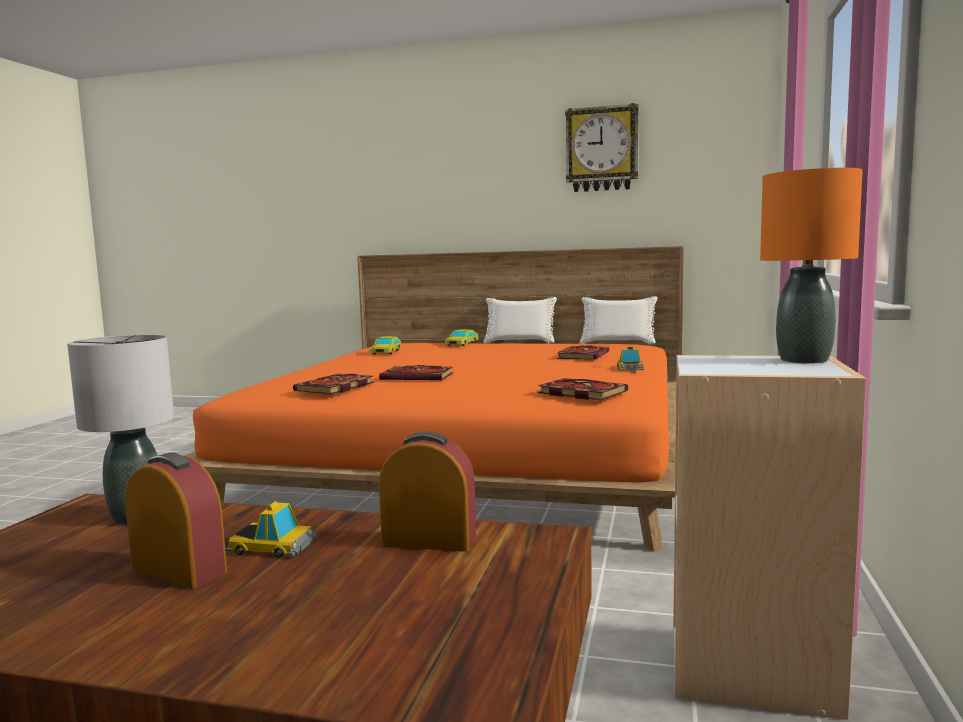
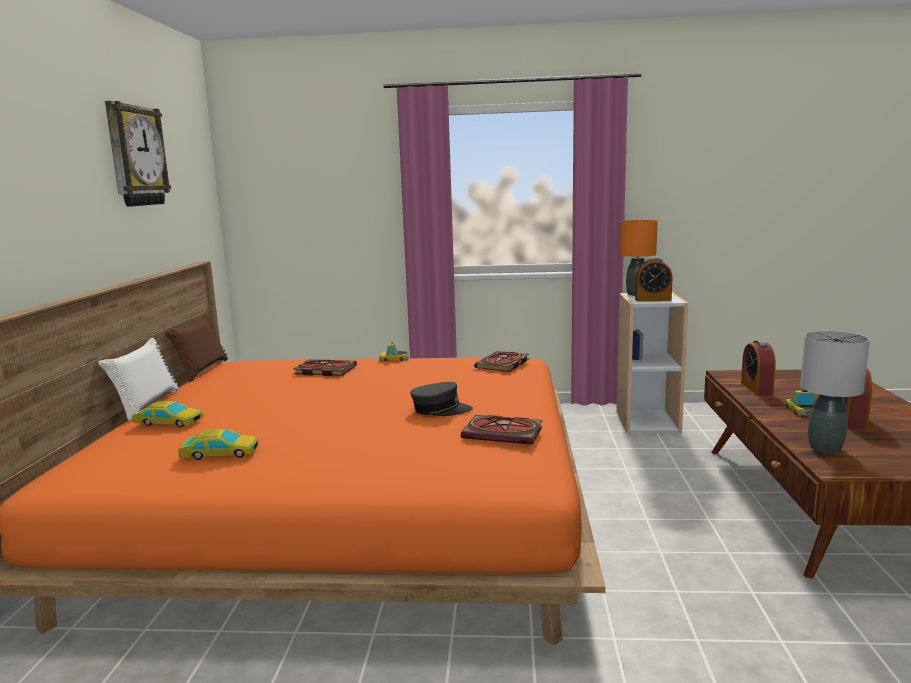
camera: 100 degrees left, 5 degrees up
book [379,365,453,380] -> grey cap [410,382,473,416]
white pillow [580,296,657,344] -> brown pillow [165,314,228,382]
none -> alarm clock [635,258,673,302]

